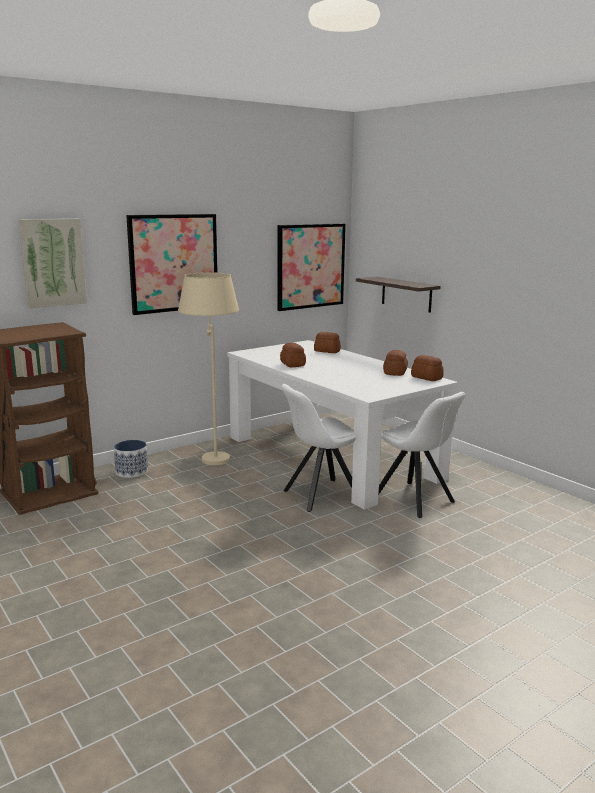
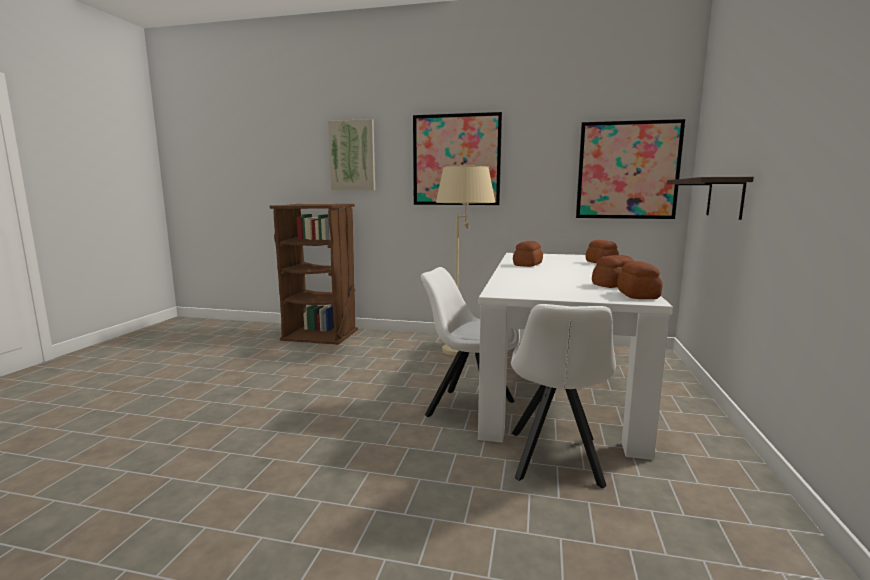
camera: 50 degrees right, 5 degrees down
planter [114,440,148,478] -> none

